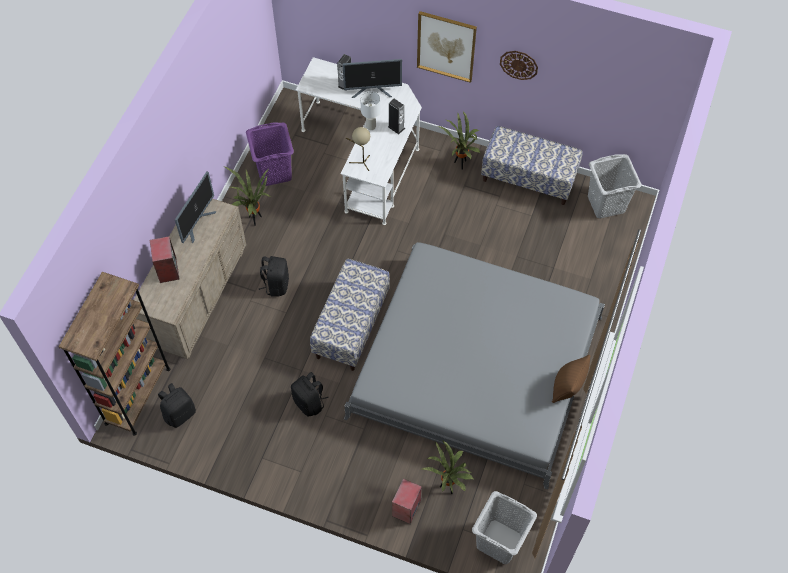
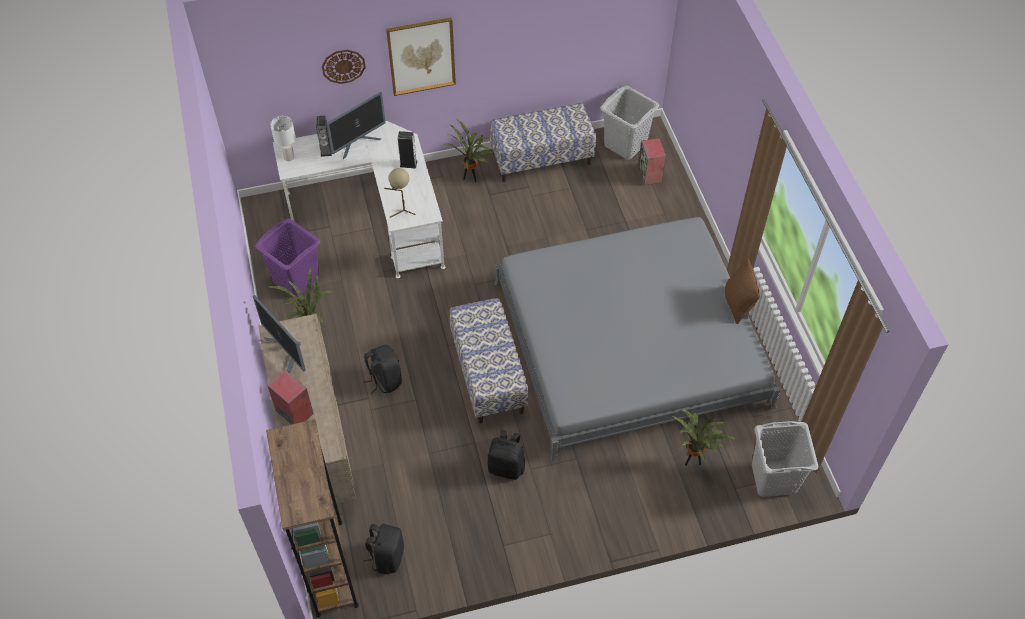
camera: 35 degrees left, 5 degrees down
monitor [175,171,216,244] -> monitor turned 150 degrees clockwise [253,295,306,373]
white table lamp [360,91,380,130] -> white table lamp moved to [270,116,296,161]
speaker [392,479,422,524] -> speaker moved to [638,138,666,185]
wall clock [500,51,538,80] -> wall clock moved to [322,50,366,84]

